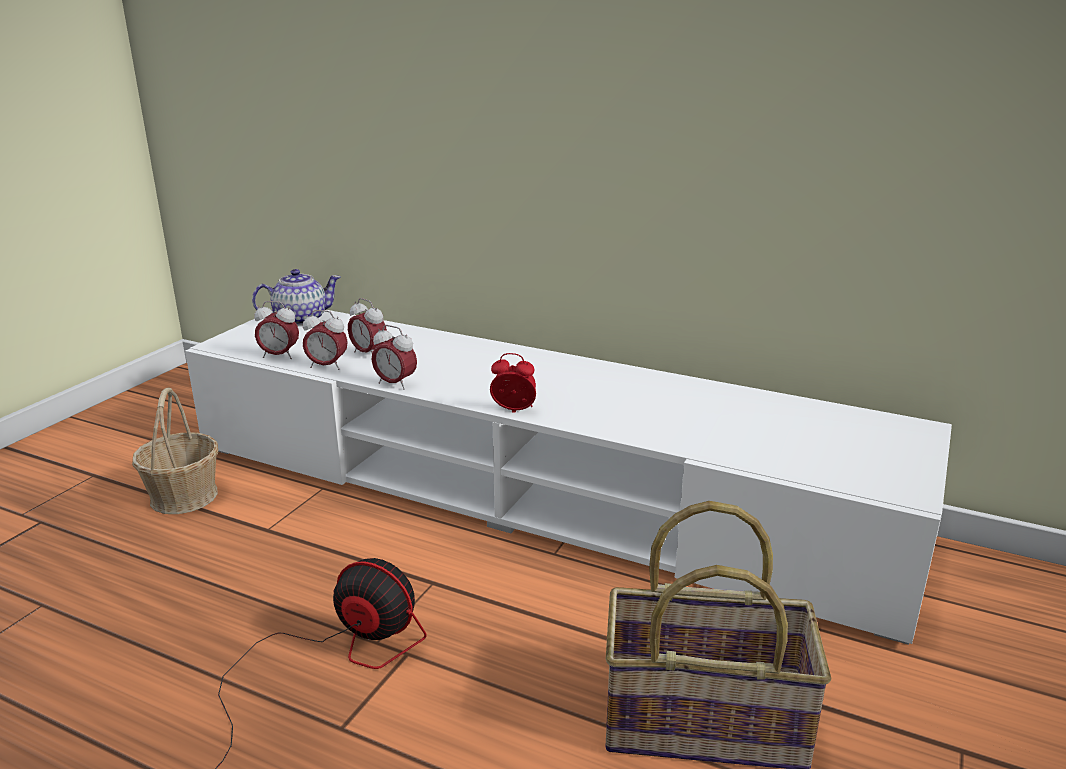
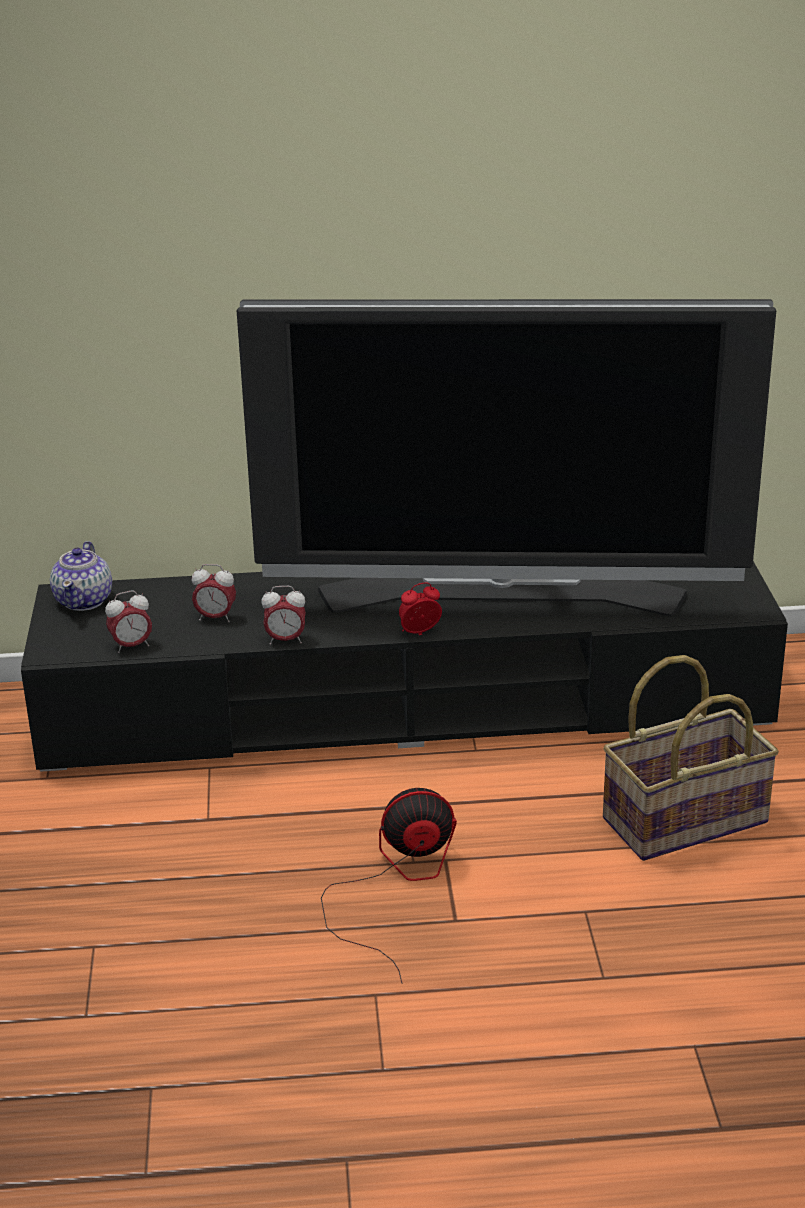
camera: 30 degrees left, 5 degrees up
basket [132,388,218,514] -> none
white tv stand [185,310,952,645] -> black tv stand [21,561,788,772]
teapot [252,269,341,325] -> teapot turned 150 degrees clockwise [50,541,112,611]
alarm clock [303,310,348,370] -> none
none -> television [237,299,776,616]

